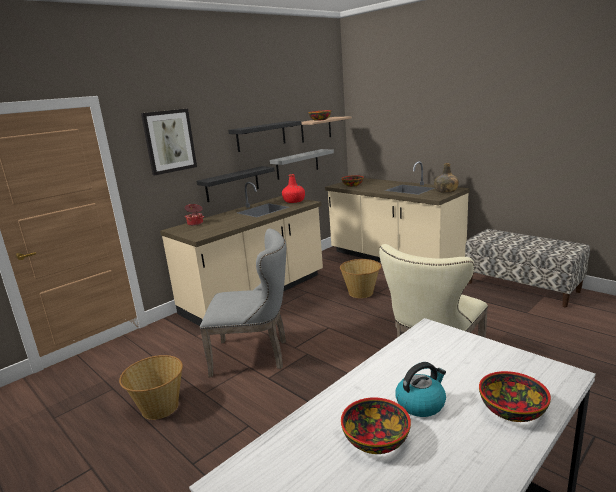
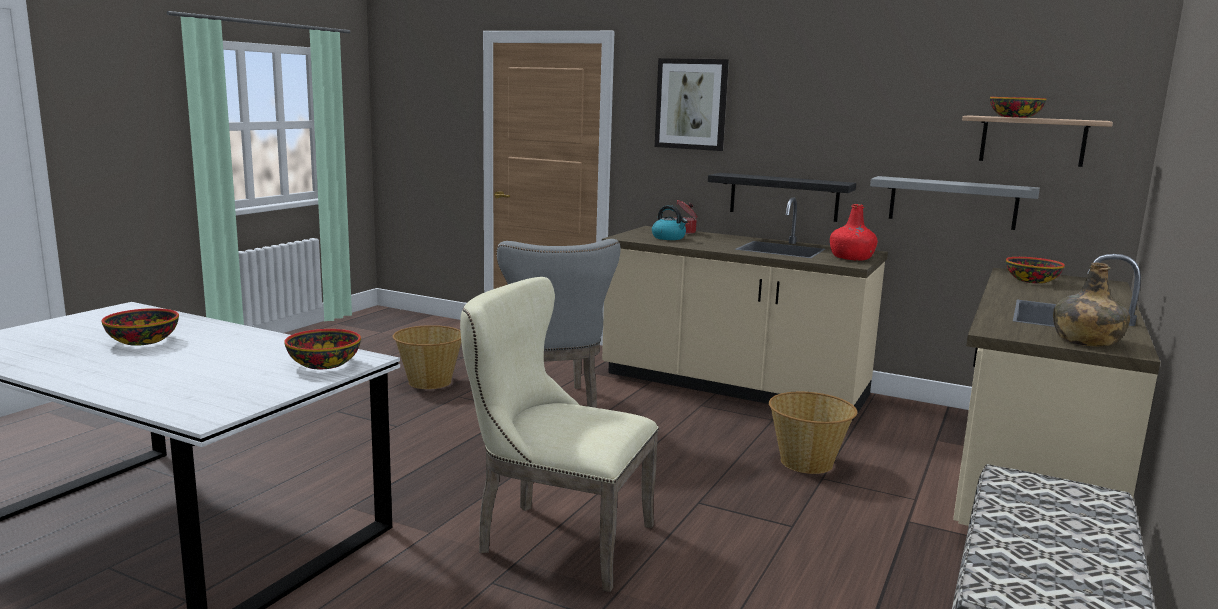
camera: 70 degrees right, 5 degrees down
black shelf [228,121,302,152] -> none
kettle [396,362,446,417] -> kettle moved to [652,205,688,240]
bowl [479,371,551,422] -> bowl moved to [284,329,361,369]

